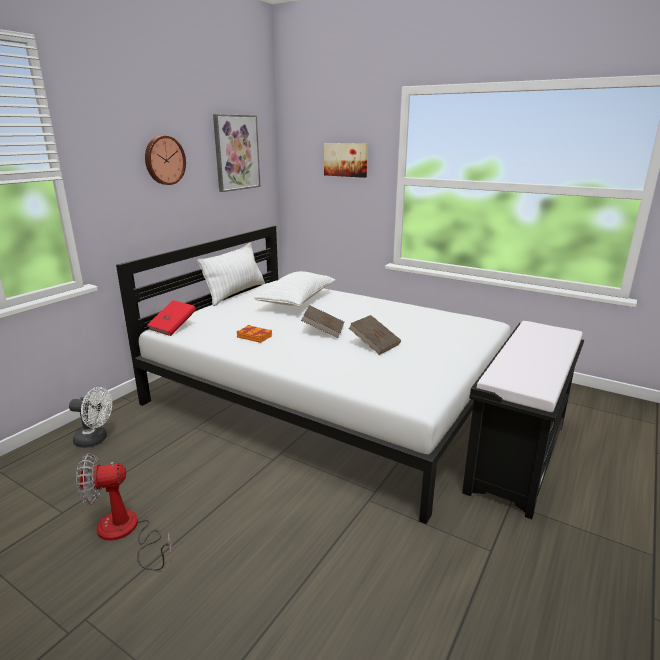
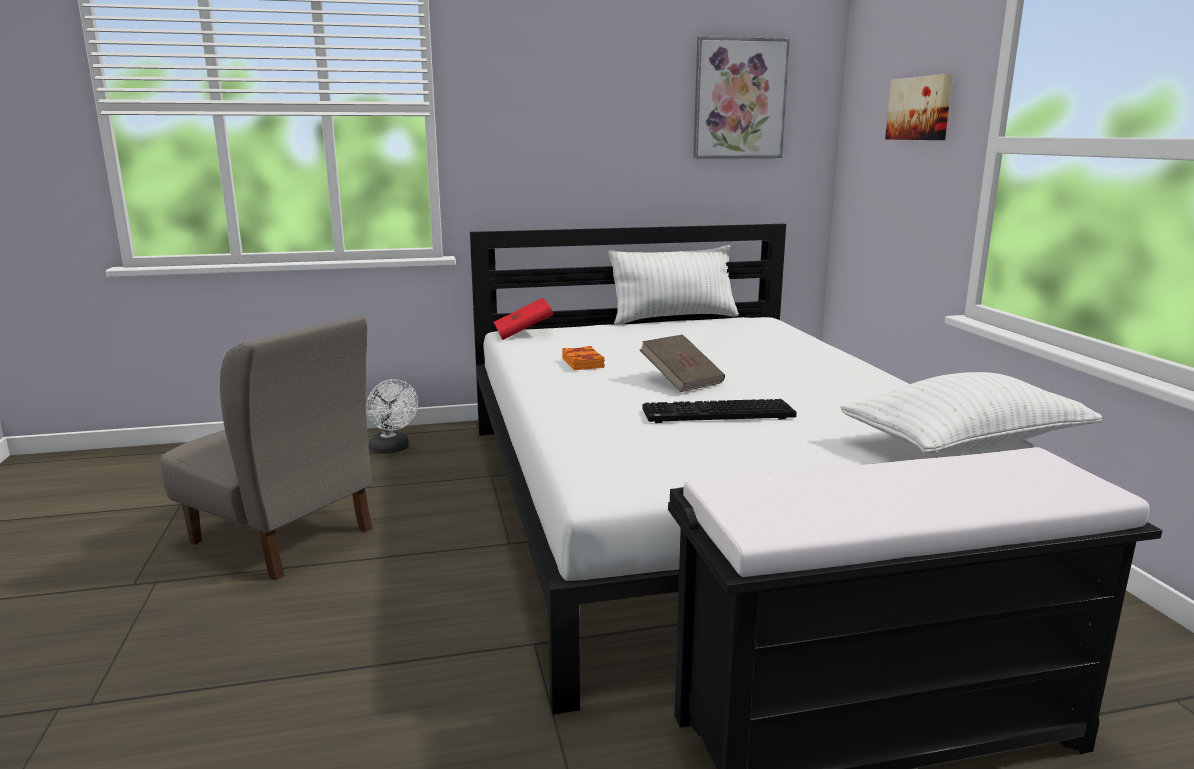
camera: 45 degrees right, 5 degrees down
fan [76,453,171,570] -> grey chair [160,316,373,580]
wall clock [145,136,186,185] -> none
white pillow [254,271,335,307] -> white pillow moved to [840,372,1103,454]
brown book [349,315,401,355] -> keyboard [643,399,797,423]

